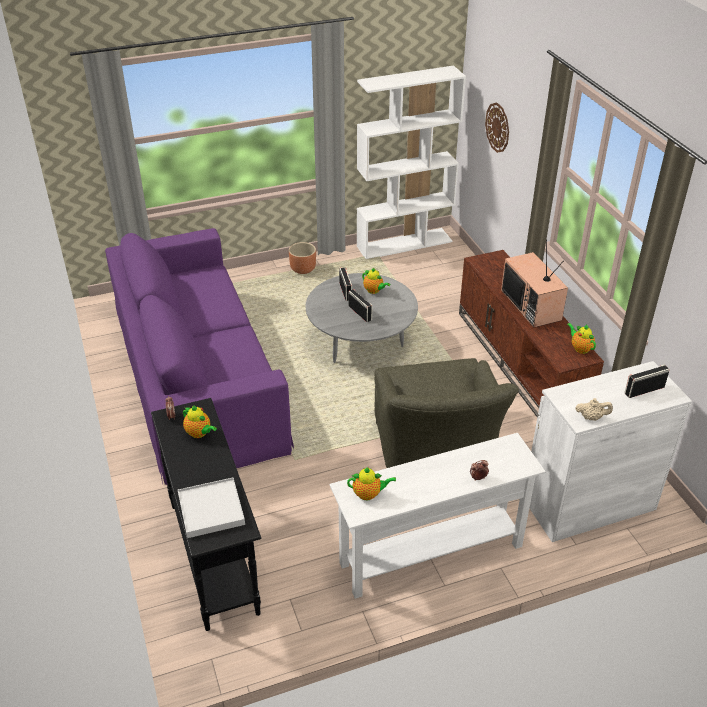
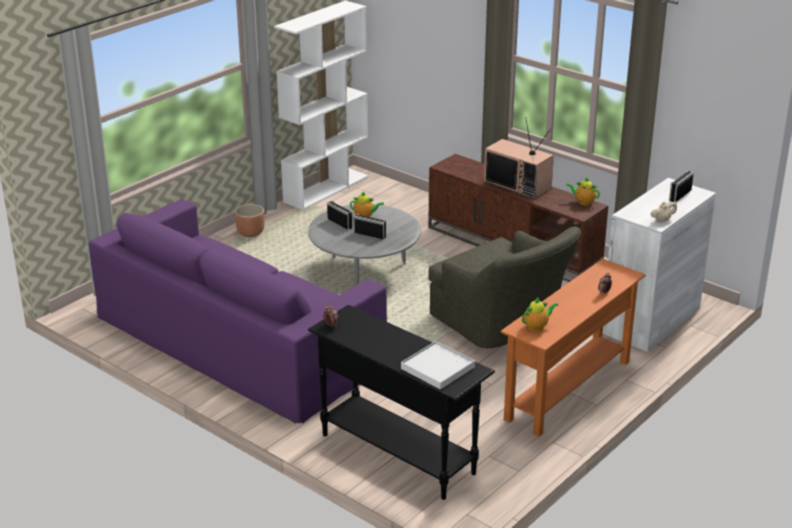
camera: 30 degrees left, 10 degrees down
teapot [183,406,217,438] -> none
white console table [330,433,546,599] -> orange console table [501,259,646,437]
wall clock [485,102,509,153] -> none

